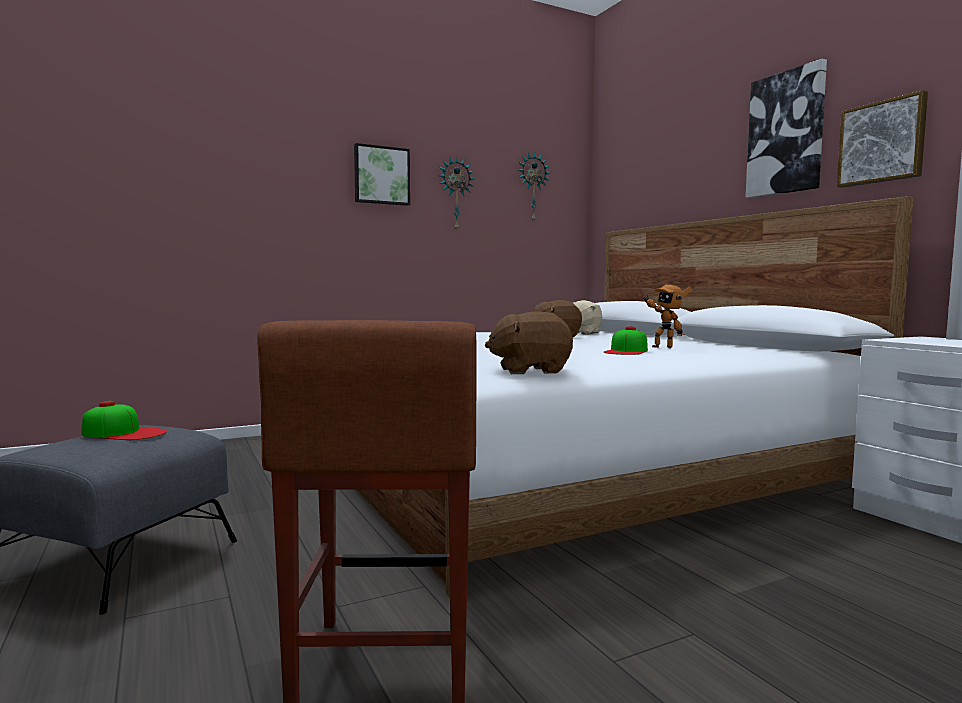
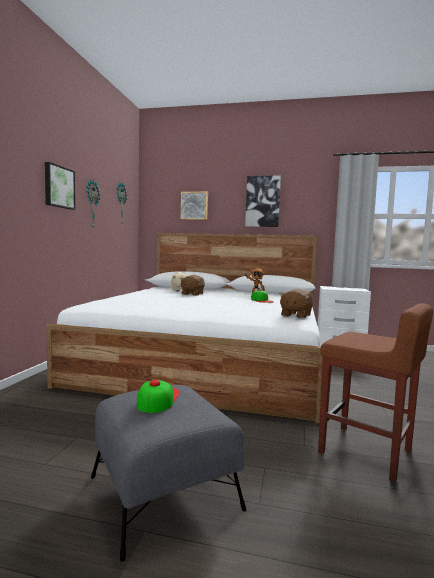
camera: 50 degrees left, 0 degrees up
cap [82,401,167,440] -> cap turned 45 degrees counterclockwise [137,380,180,413]
picture [837,90,928,188] -> picture moved to [181,192,208,220]

